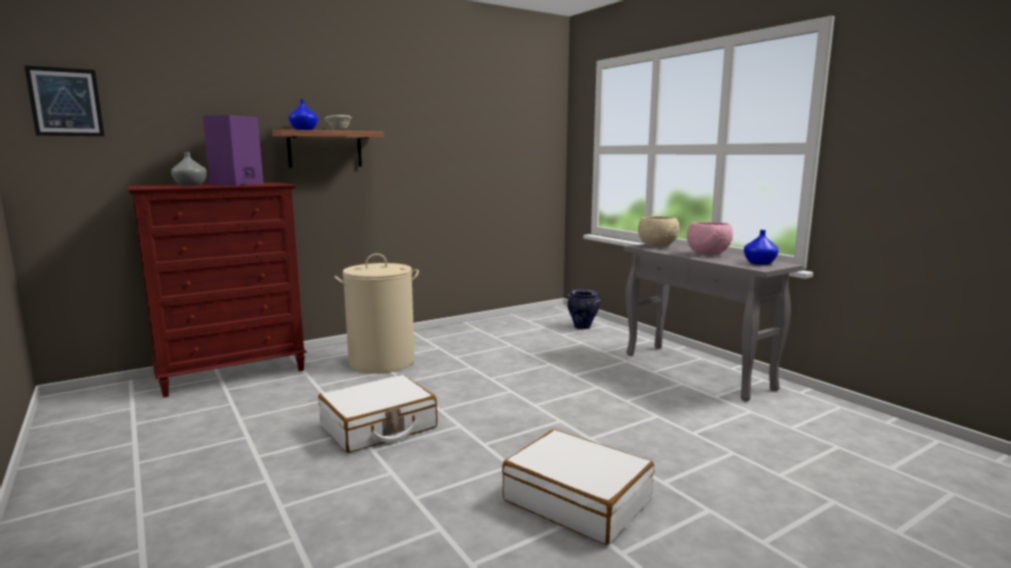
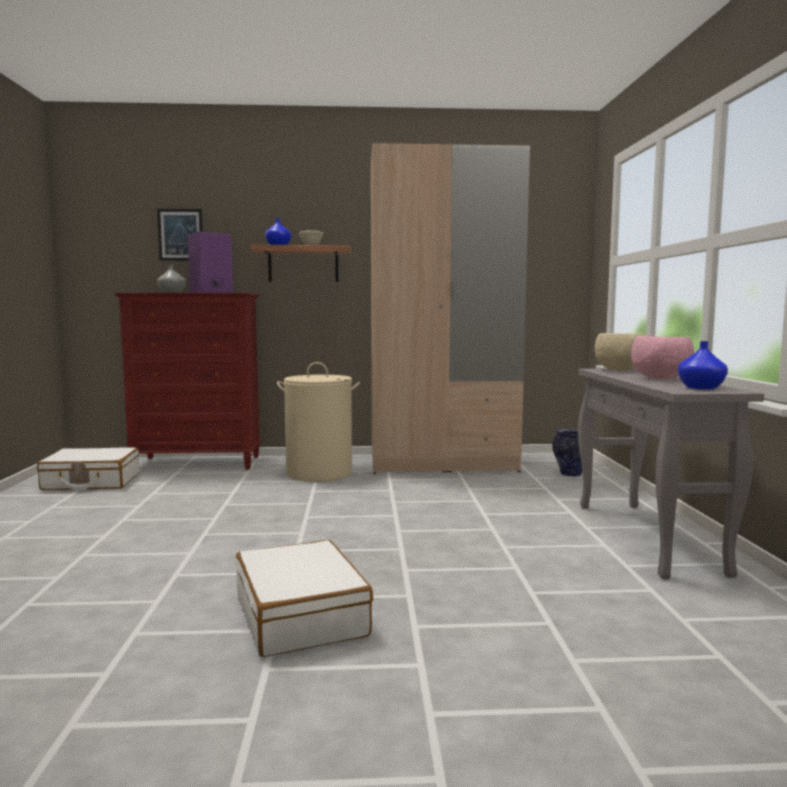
camera: 30 degrees right, 5 degrees down
picture [24,66,104,136] -> picture moved to [157,209,203,261]
white suitcase [318,375,438,453] -> white suitcase moved to [37,447,140,490]
none -> beige wardrobe [371,143,530,474]

